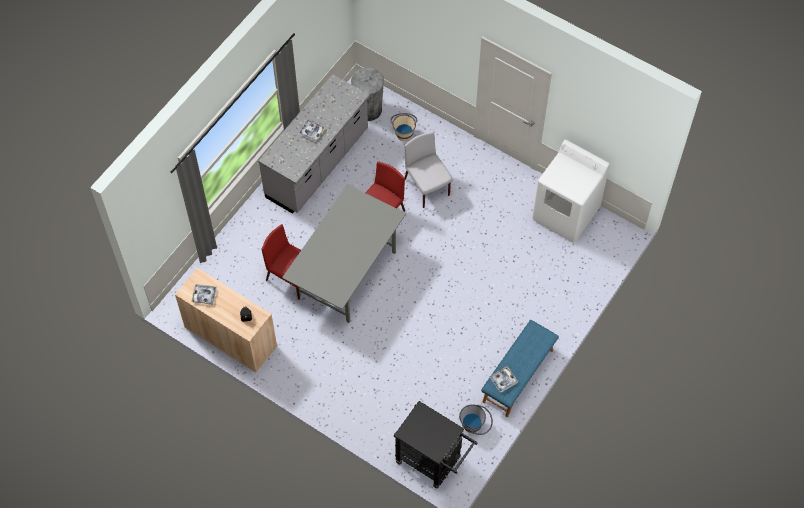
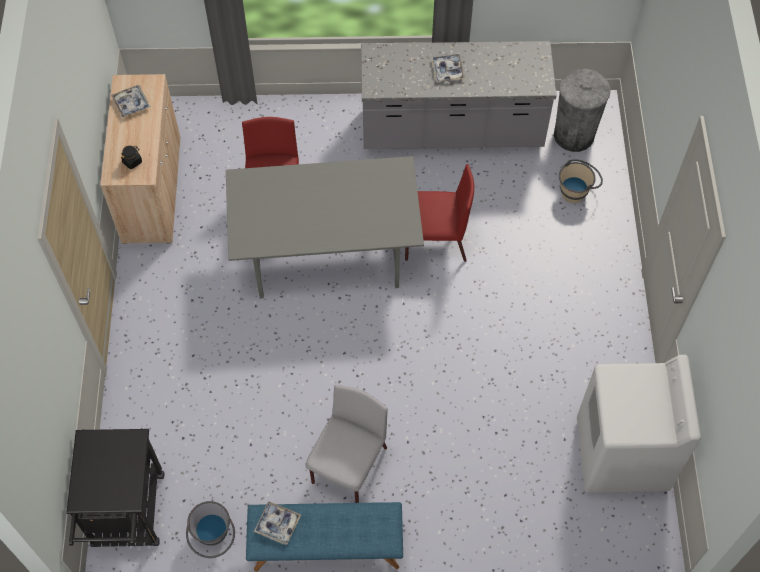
camera: 55 degrees right, 0 degrees up
grey chair [404,132,453,208] -> grey chair moved to [305,385,388,503]

